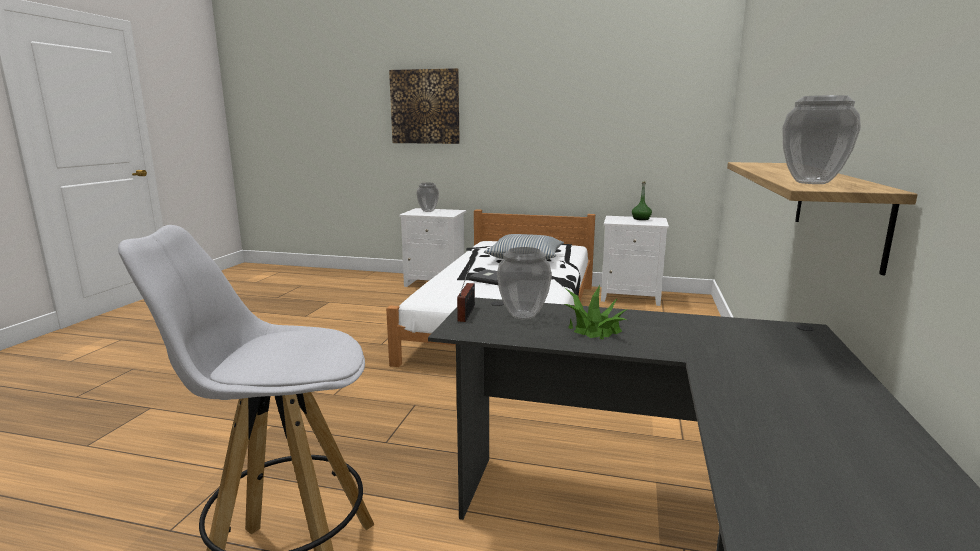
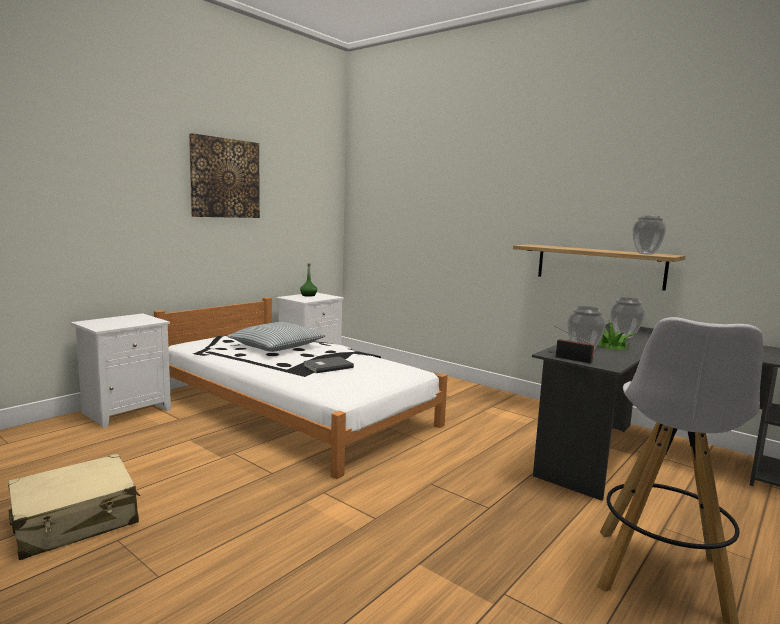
camera: 65 degrees left, 5 degrees down
picture [389,68,460,144] -> picture moved to [189,133,260,218]
vase [416,183,439,212] -> vase moved to [610,297,645,339]
none -> beige suitcase [8,454,140,560]

